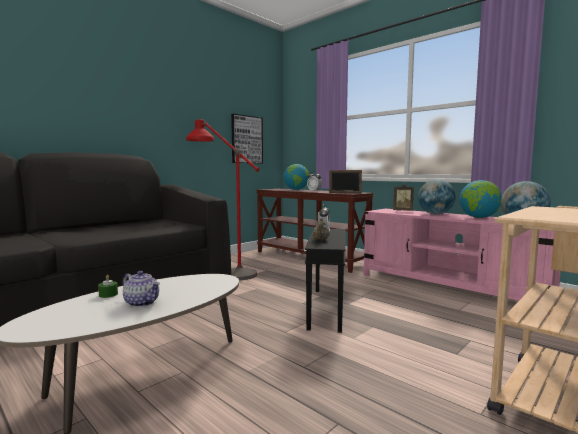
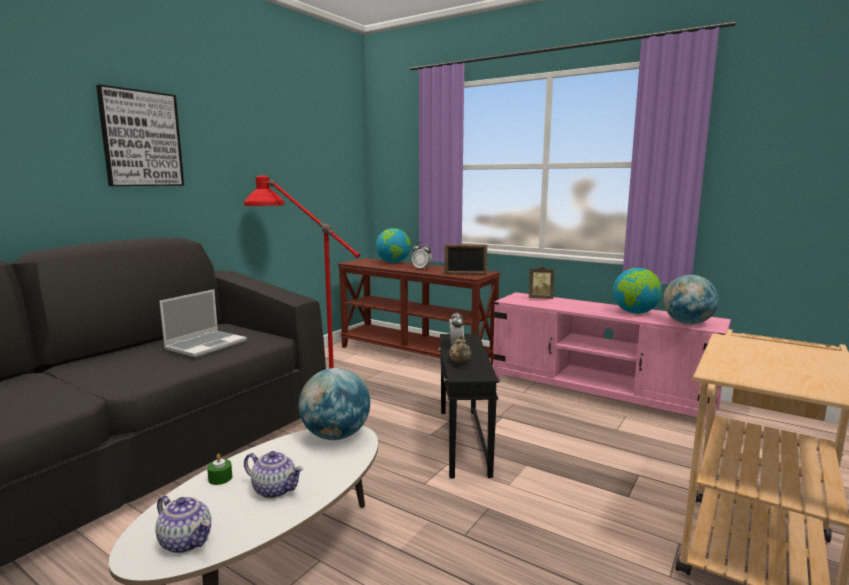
camera: 10 degrees left, 5 degrees up
picture [231,114,263,163] -> picture moved to [96,84,184,186]
globe [418,179,456,214] -> globe moved to [299,368,370,440]
none -> teapot [156,495,211,553]
none -> laptop [159,289,247,357]

